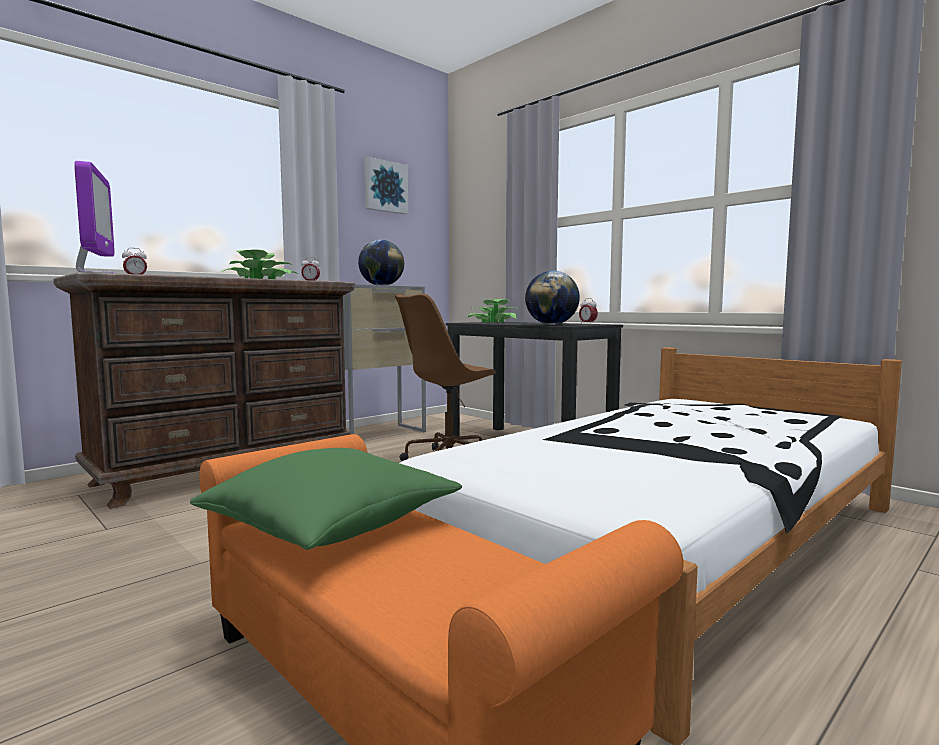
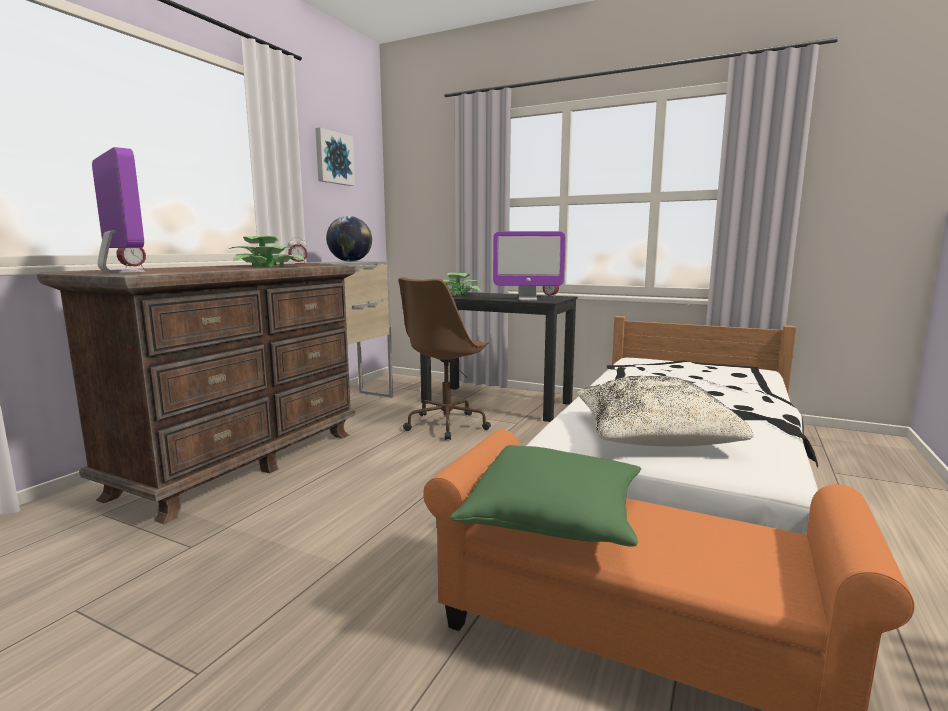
camera: 20 degrees left, 5 degrees up
globe [525,271,580,325] -> monitor [493,231,565,301]
none -> beige pillow [577,376,753,447]

